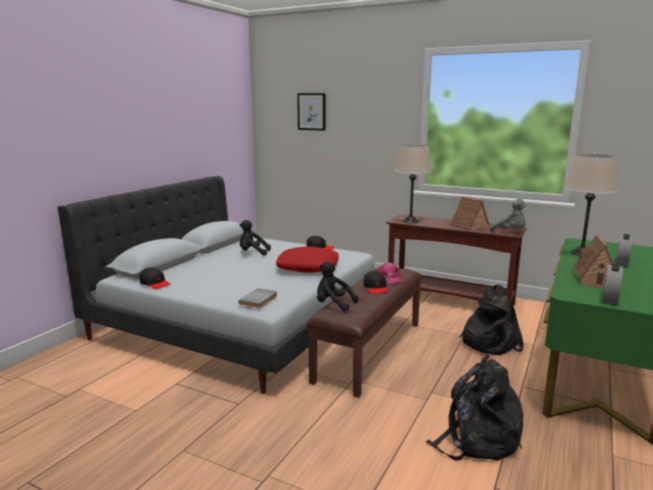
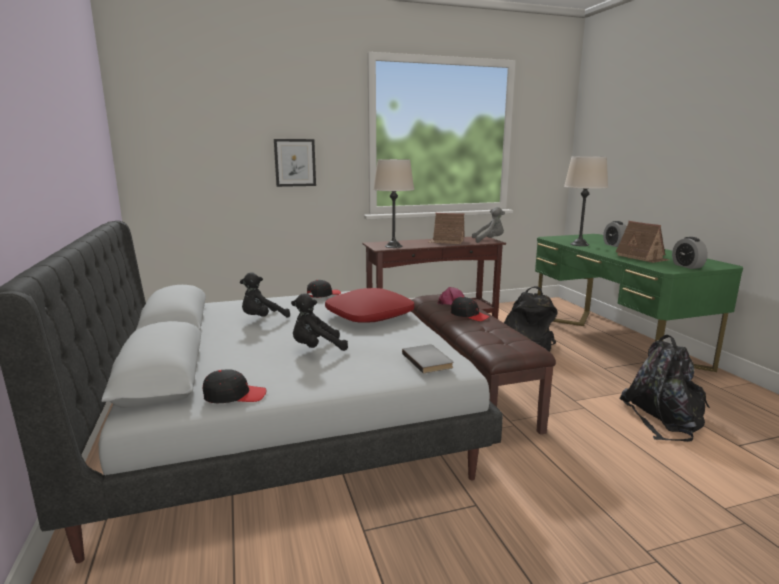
camera: 45 degrees left, 0 degrees up
picture [297,93,326,131] -> picture moved to [274,139,316,187]
black plush toy [317,261,358,312] -> black plush toy moved to [291,293,348,351]

